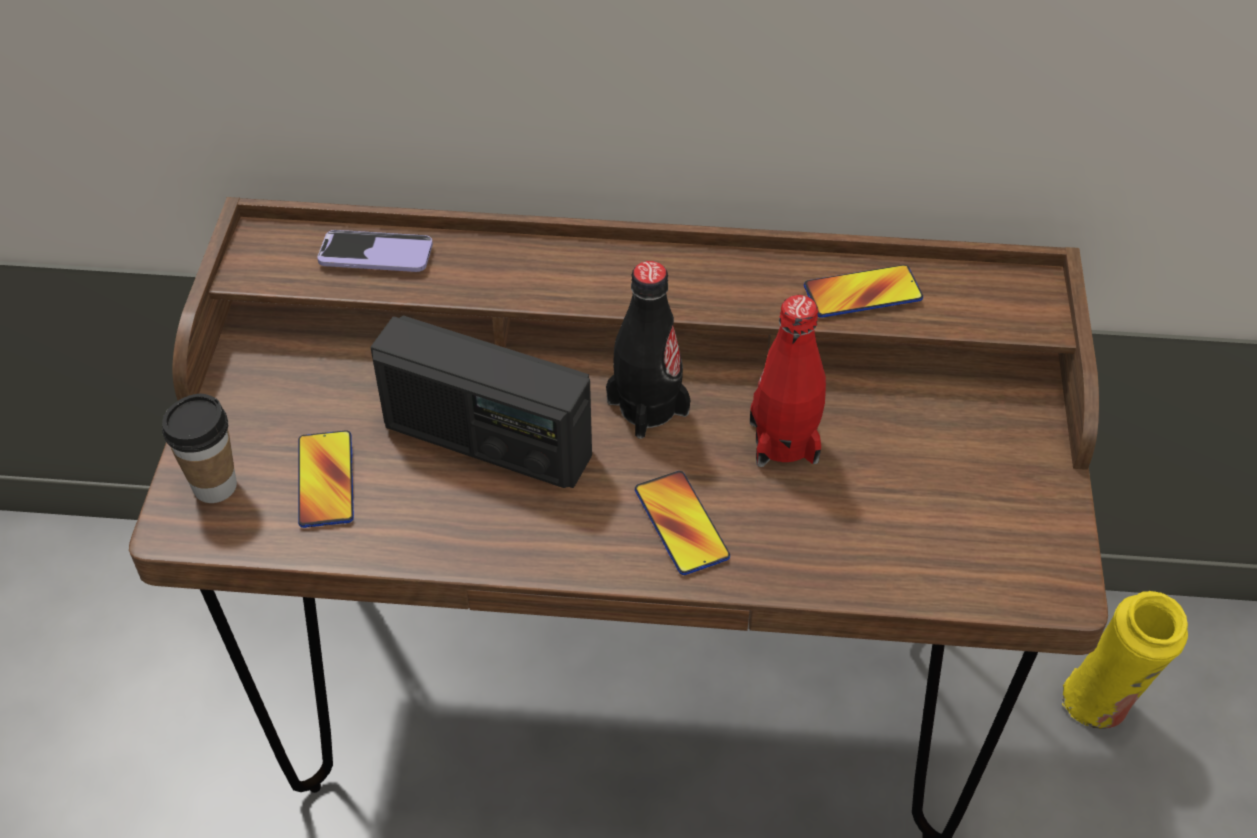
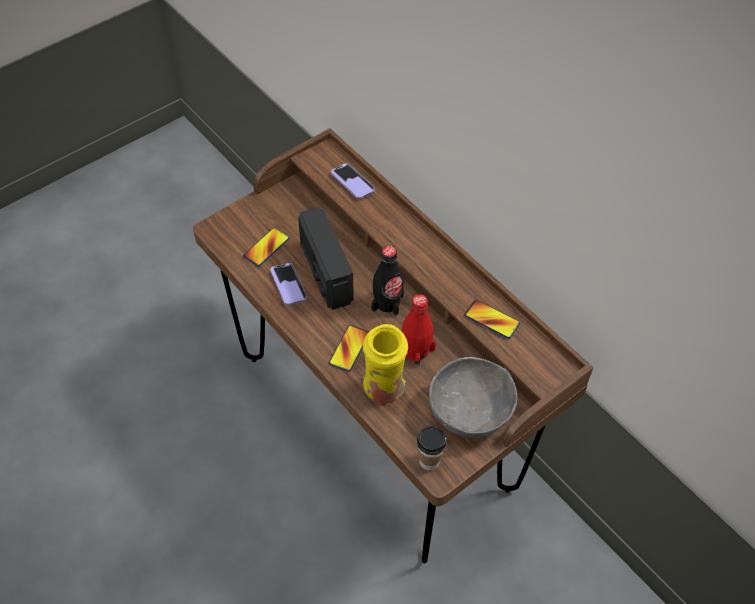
camera: 45 degrees right, 5 degrees up
cup [162,394,237,503] -> cup moved to [417,426,447,471]
yellow vase [1062,591,1188,729] -> yellow vase moved to [363,324,408,404]
none -> phone [270,263,307,305]
none -> grey bowl [429,357,517,438]

